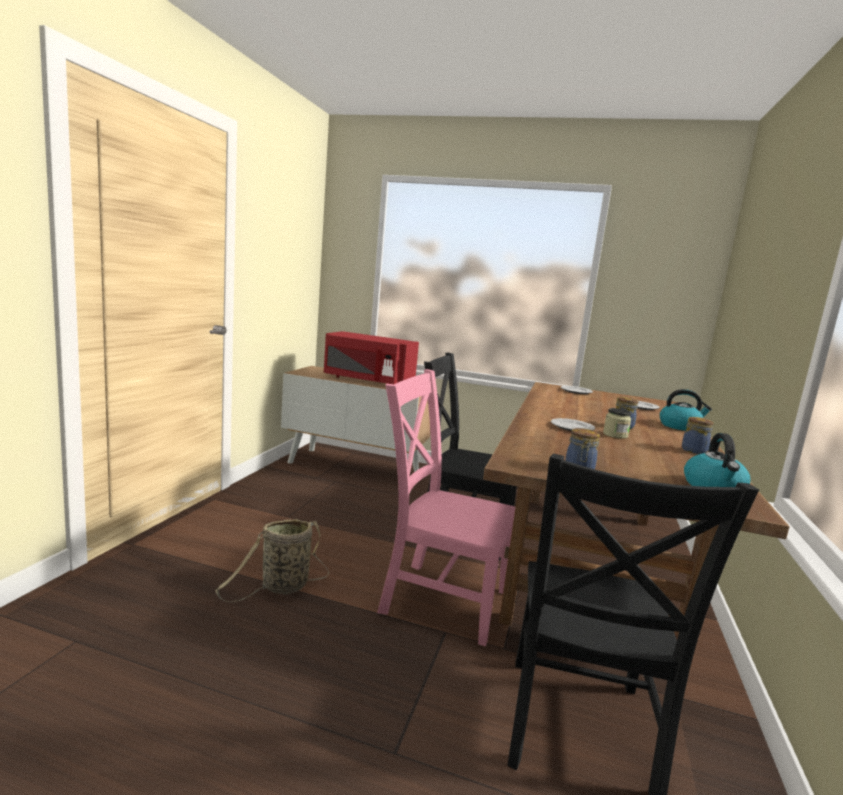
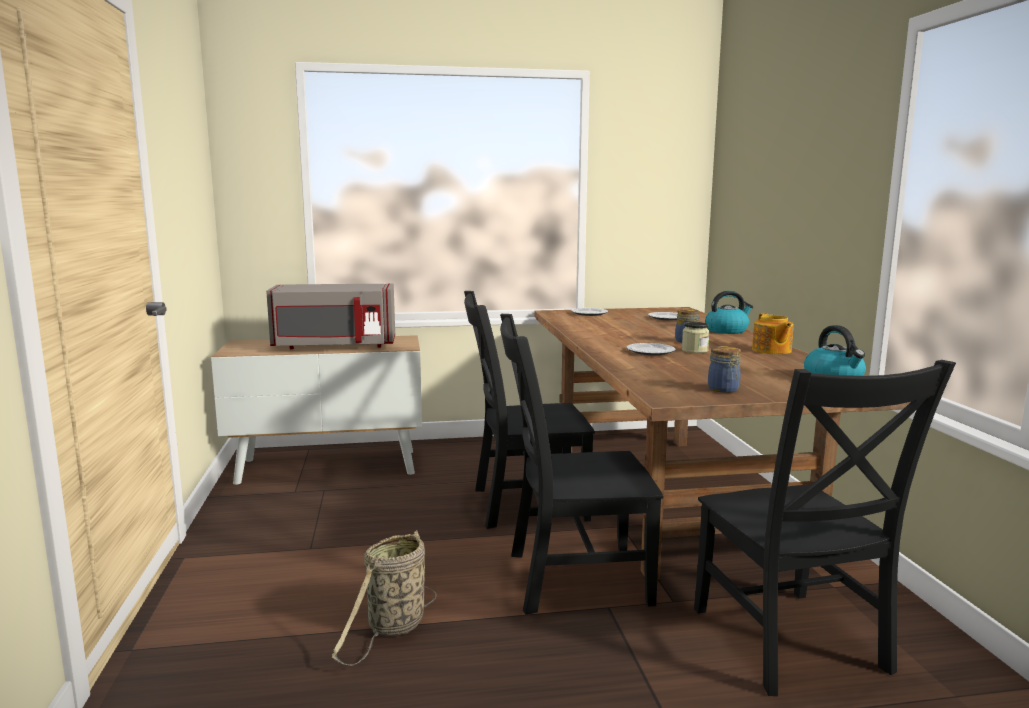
camera: 25 degrees left, 0 degrees up
red microwave [324,331,419,384] -> grey microwave [266,283,395,349]
pink chair [377,369,515,646] -> black chair [500,314,663,615]
jar [682,417,713,454] -> teapot [752,313,794,354]

